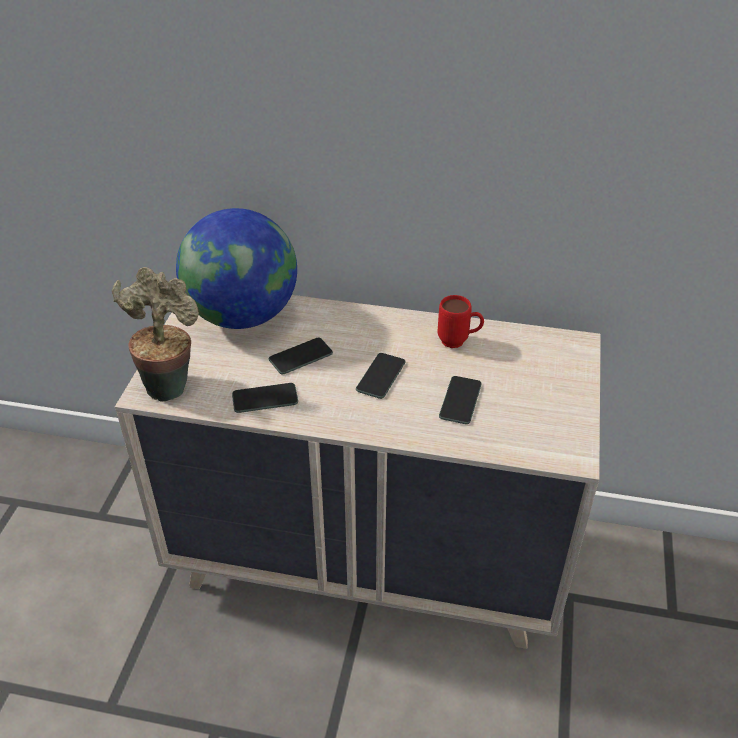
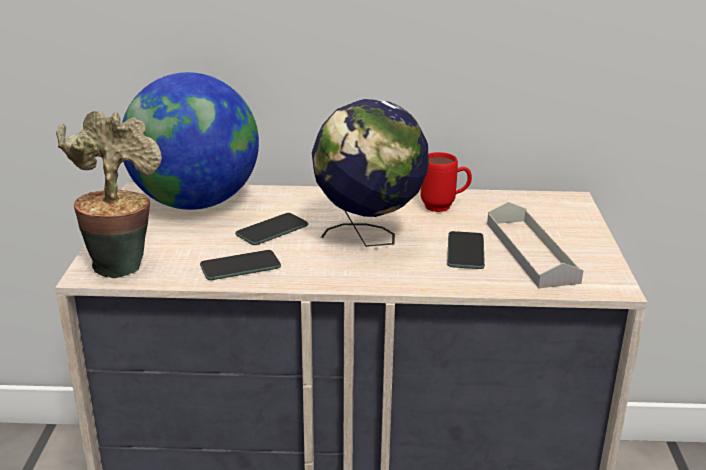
camera: 10 degrees left, 15 degrees down
phone [356,353,405,399] -> globe [312,99,429,247]
none -> grey tray [487,202,583,288]

